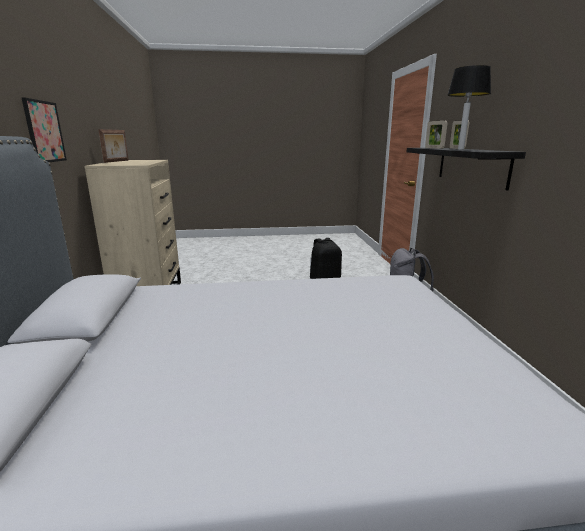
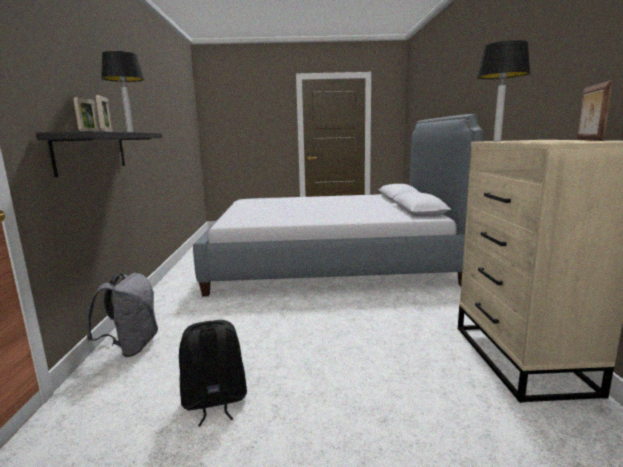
camera: 175 degrees left, 5 degrees down
picture [21,97,67,162] -> none
none -> table lamp [477,40,531,141]

